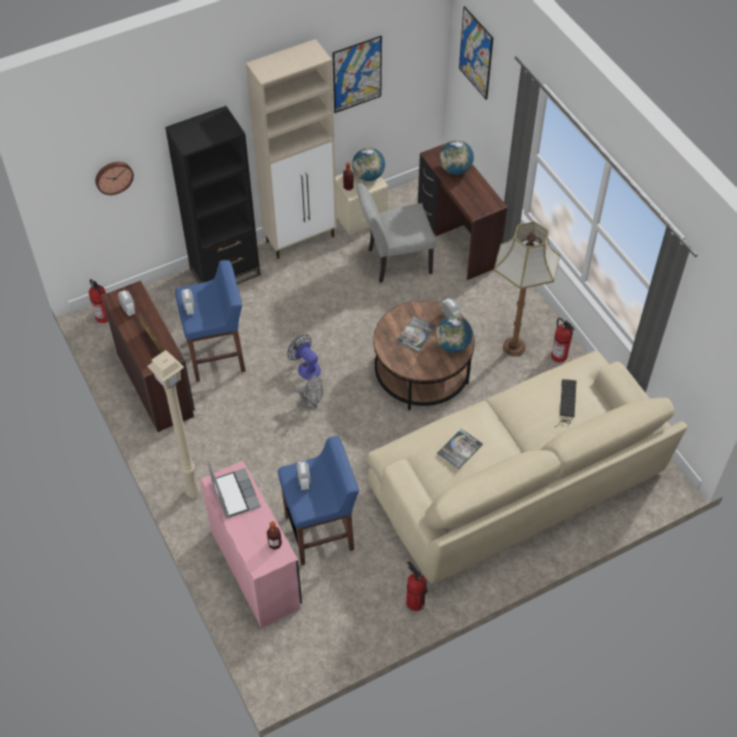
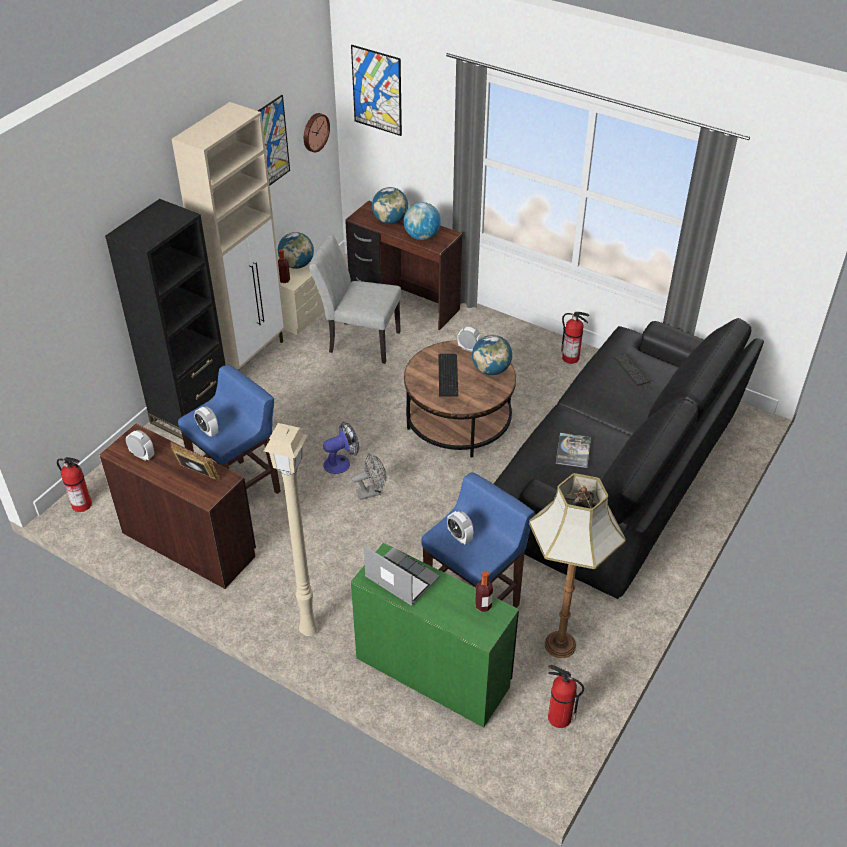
camera: 30 degrees left, 10 degrees down
wall clock [95,162,134,195] -> wall clock moved to [304,113,330,152]
pink desk [200,460,302,628] -> green desk [351,543,519,728]
fan [287,334,321,379] -> fan turned 135 degrees clockwise [323,422,359,474]
grey chair [356,183,436,283] -> grey chair turned 60 degrees clockwise [309,235,401,364]
beige sofa [368,350,687,584] -> black sofa [494,318,764,599]
book [396,316,436,352] -> keyboard [438,354,458,397]
fire extinguisher [406,562,427,611] -> fire extinguisher moved to [548,665,584,728]
floor lamp [494,221,560,356] -> floor lamp moved to [529,473,626,658]
none -> globe [404,202,441,240]

